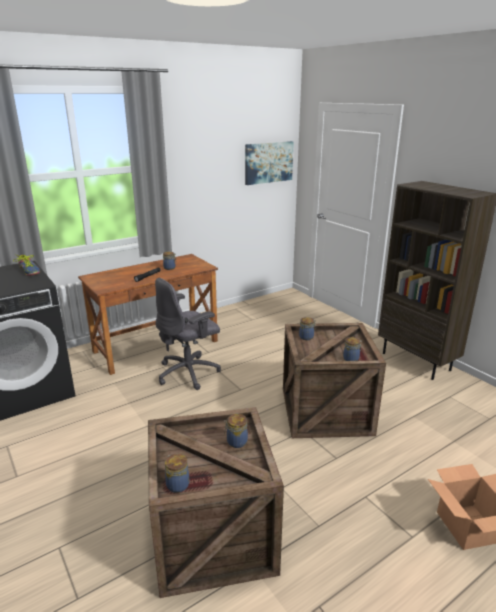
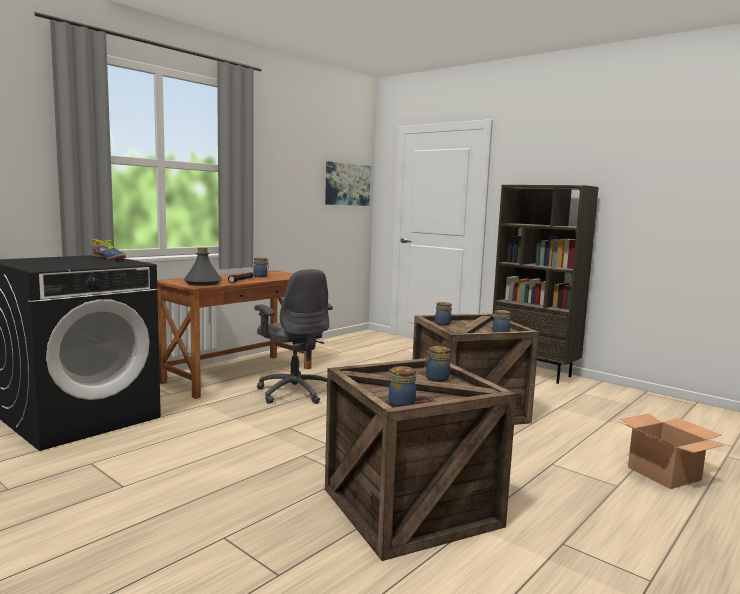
camera: 15 degrees left, 15 degrees down
grey office chair [155,278,221,390] -> grey office chair turned 75 degrees counterclockwise [254,269,333,404]
none -> grey bottle [184,247,222,286]

